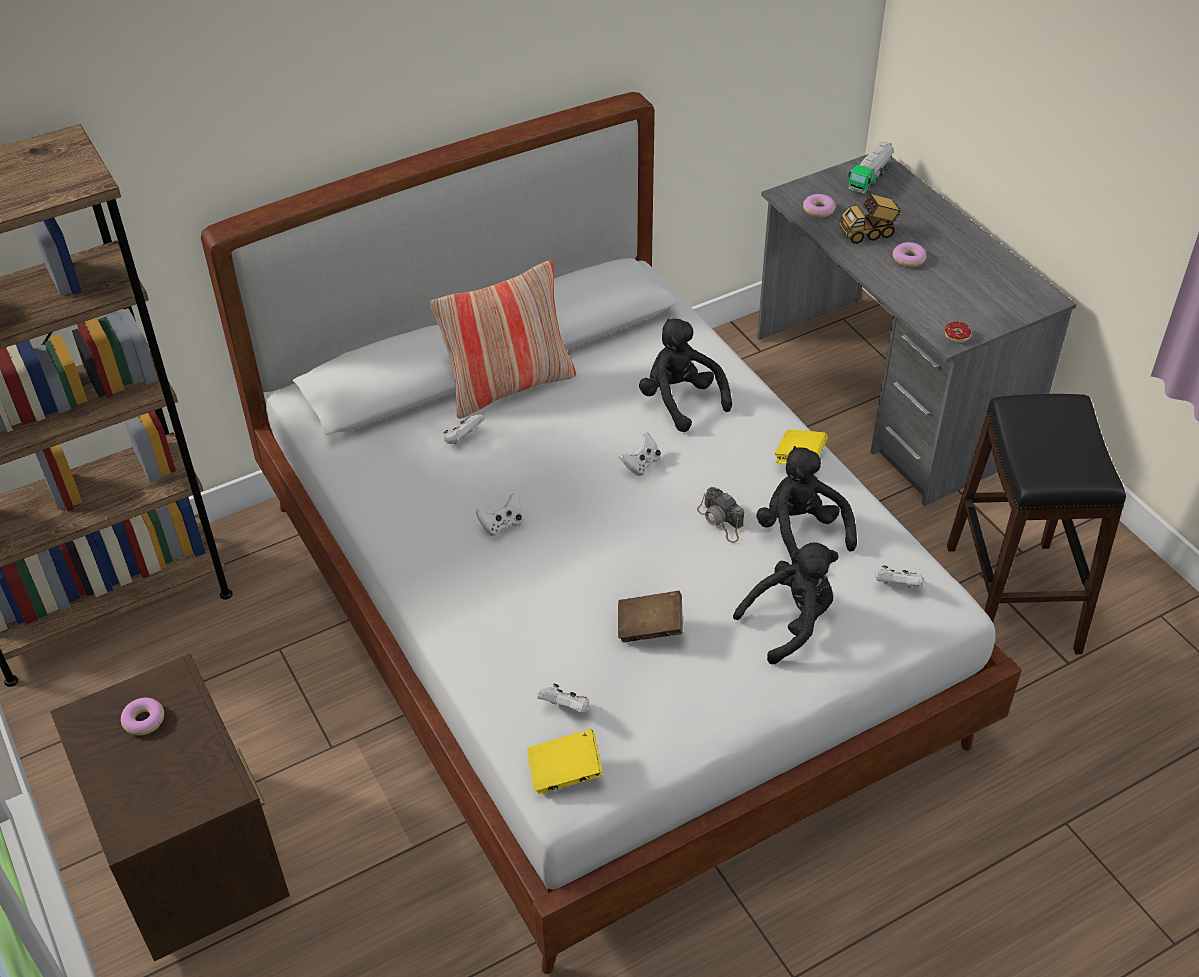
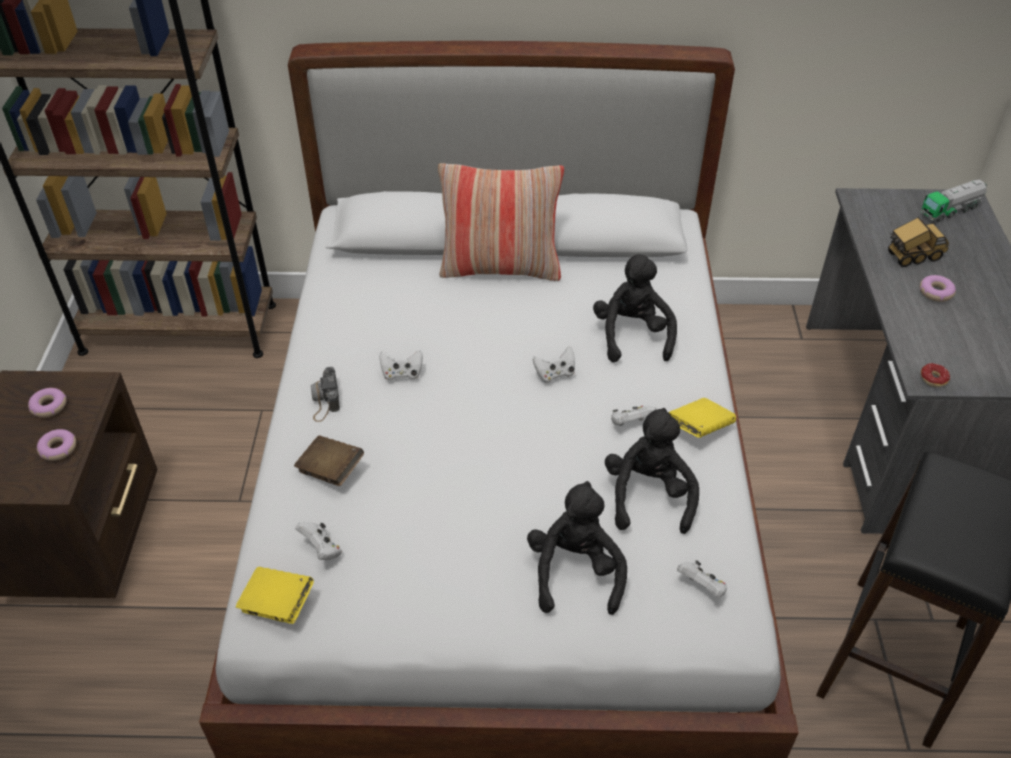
camera: 30 degrees right, 0 degrees up
white game controller [444,414,485,444] -> white game controller moved to [611,406,657,426]
brown book [618,591,683,643] -> brown book moved to [294,435,364,486]
camera [697,487,744,543] -> camera moved to [311,367,340,422]
black plush toy [733,542,839,664] -> black plush toy turned 90 degrees counterclockwise [527,481,627,615]
donut [803,194,836,218] -> donut moved to [37,429,76,461]
toy truck [839,193,902,244] -> toy truck turned 150 degrees clockwise [888,217,949,267]

